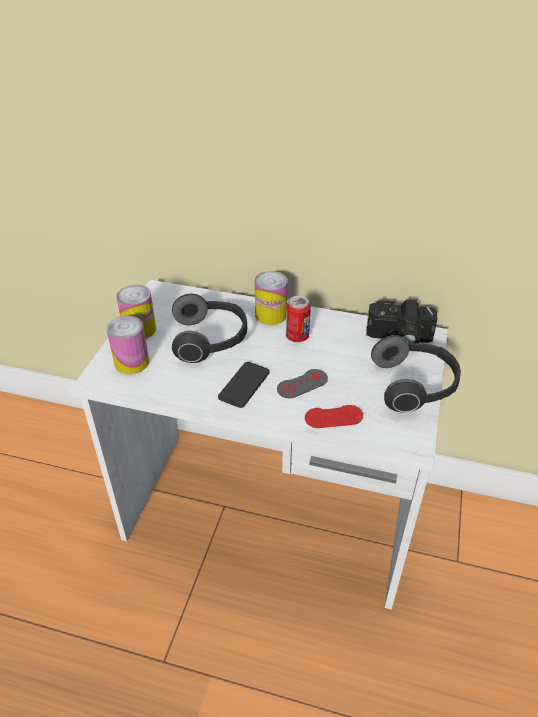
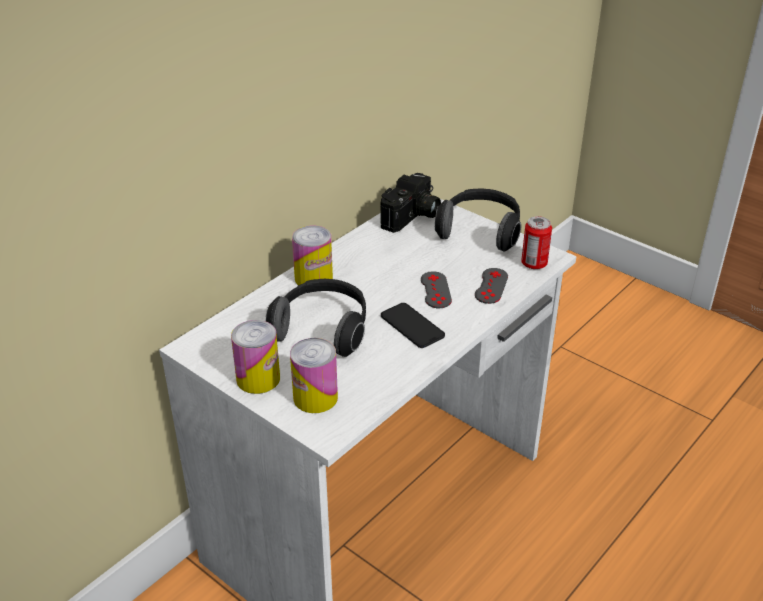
camera: 65 degrees left, 5 degrees down
can [286,296,311,342] -> can moved to [521,216,552,269]
red game controller [305,405,363,428] -> grey game controller [475,268,508,304]

